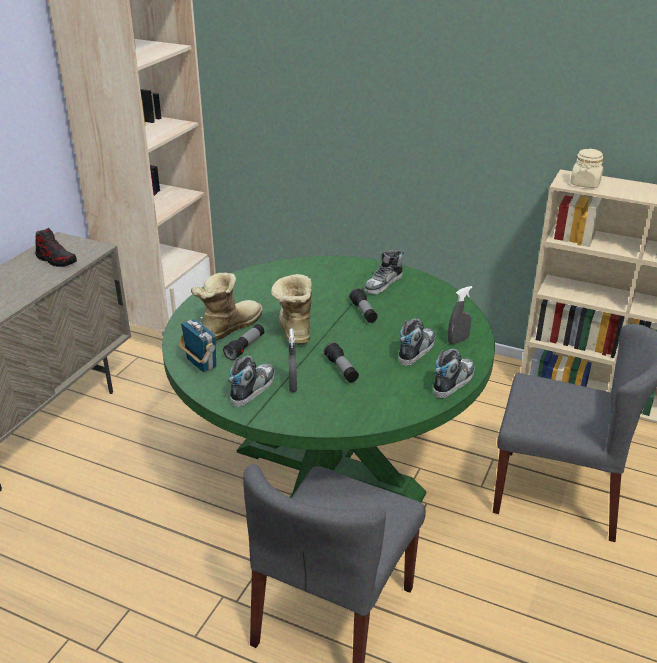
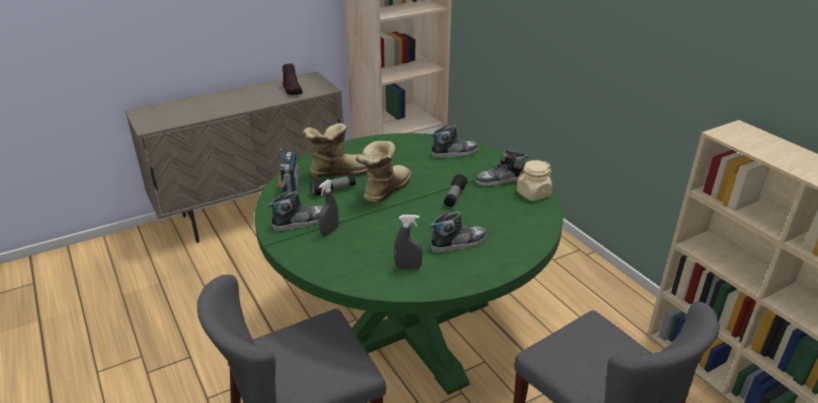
camera: 35 degrees right, 0 degrees up
flashlight [324,342,359,382] -> none
shoe [433,349,475,398] -> shoe moved to [431,125,479,158]
grey spray bottle [448,286,472,344] -> grey spray bottle moved to [394,215,423,270]
beige jar [570,149,603,188] -> beige jar moved to [516,160,552,201]

